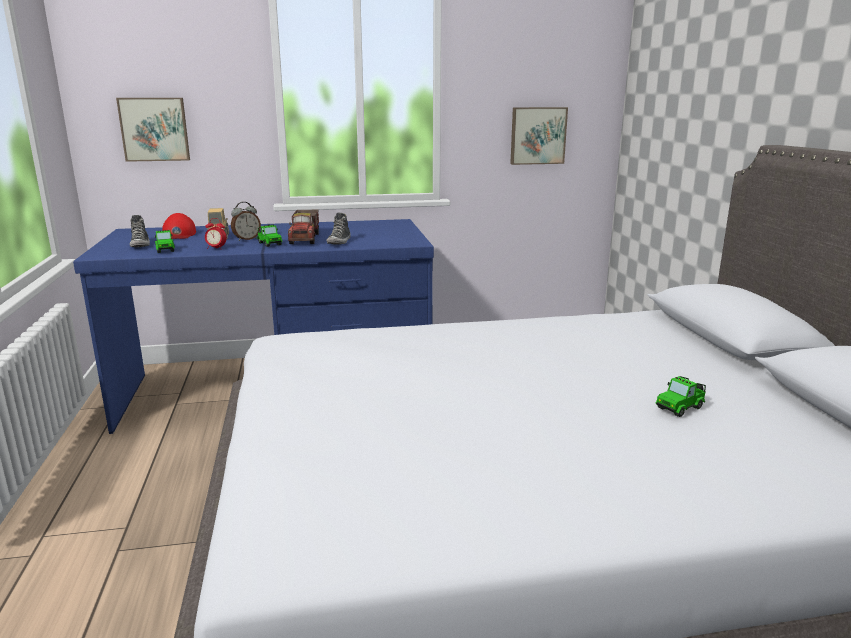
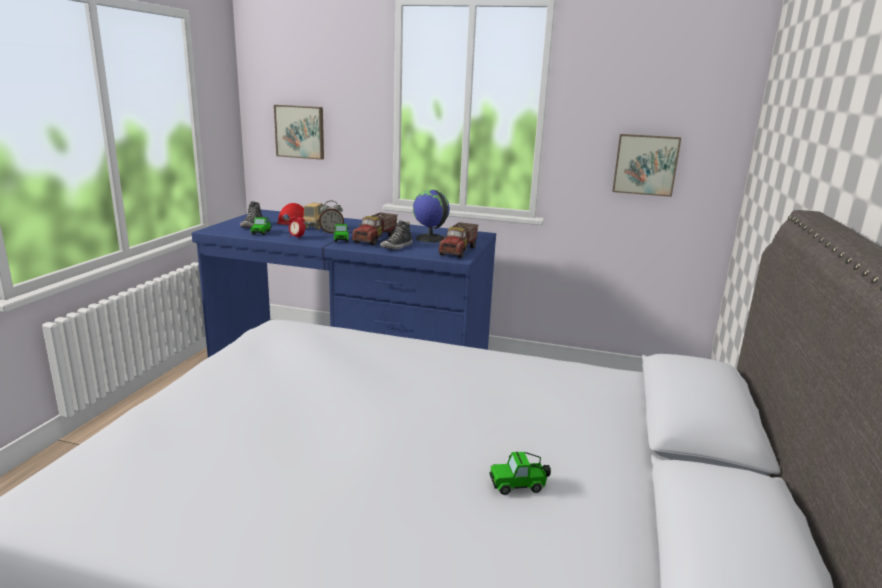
camera: 25 degrees right, 0 degrees up
none -> globe [413,190,450,242]
none -> toy truck [438,222,479,258]

